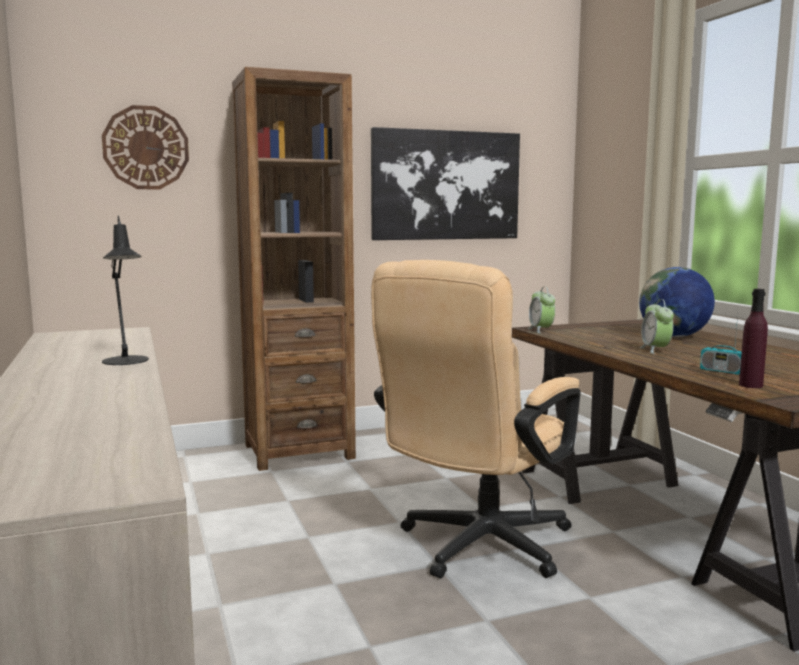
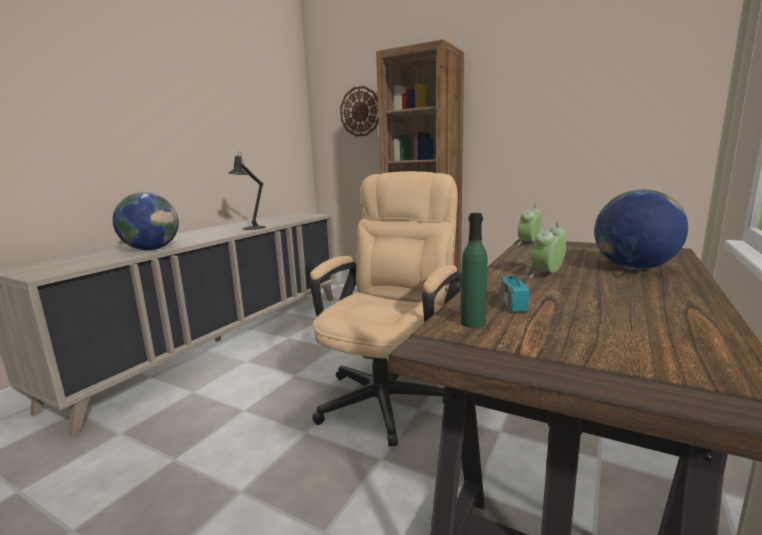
camera: 50 degrees right, 5 degrees up
picture [371,127,520,240] -> none
beige office chair [371,260,581,578] -> beige office chair turned 120 degrees clockwise [310,171,461,446]
purple bottle [739,289,768,388] -> green bottle [461,213,487,328]
none -> globe [113,192,179,250]

